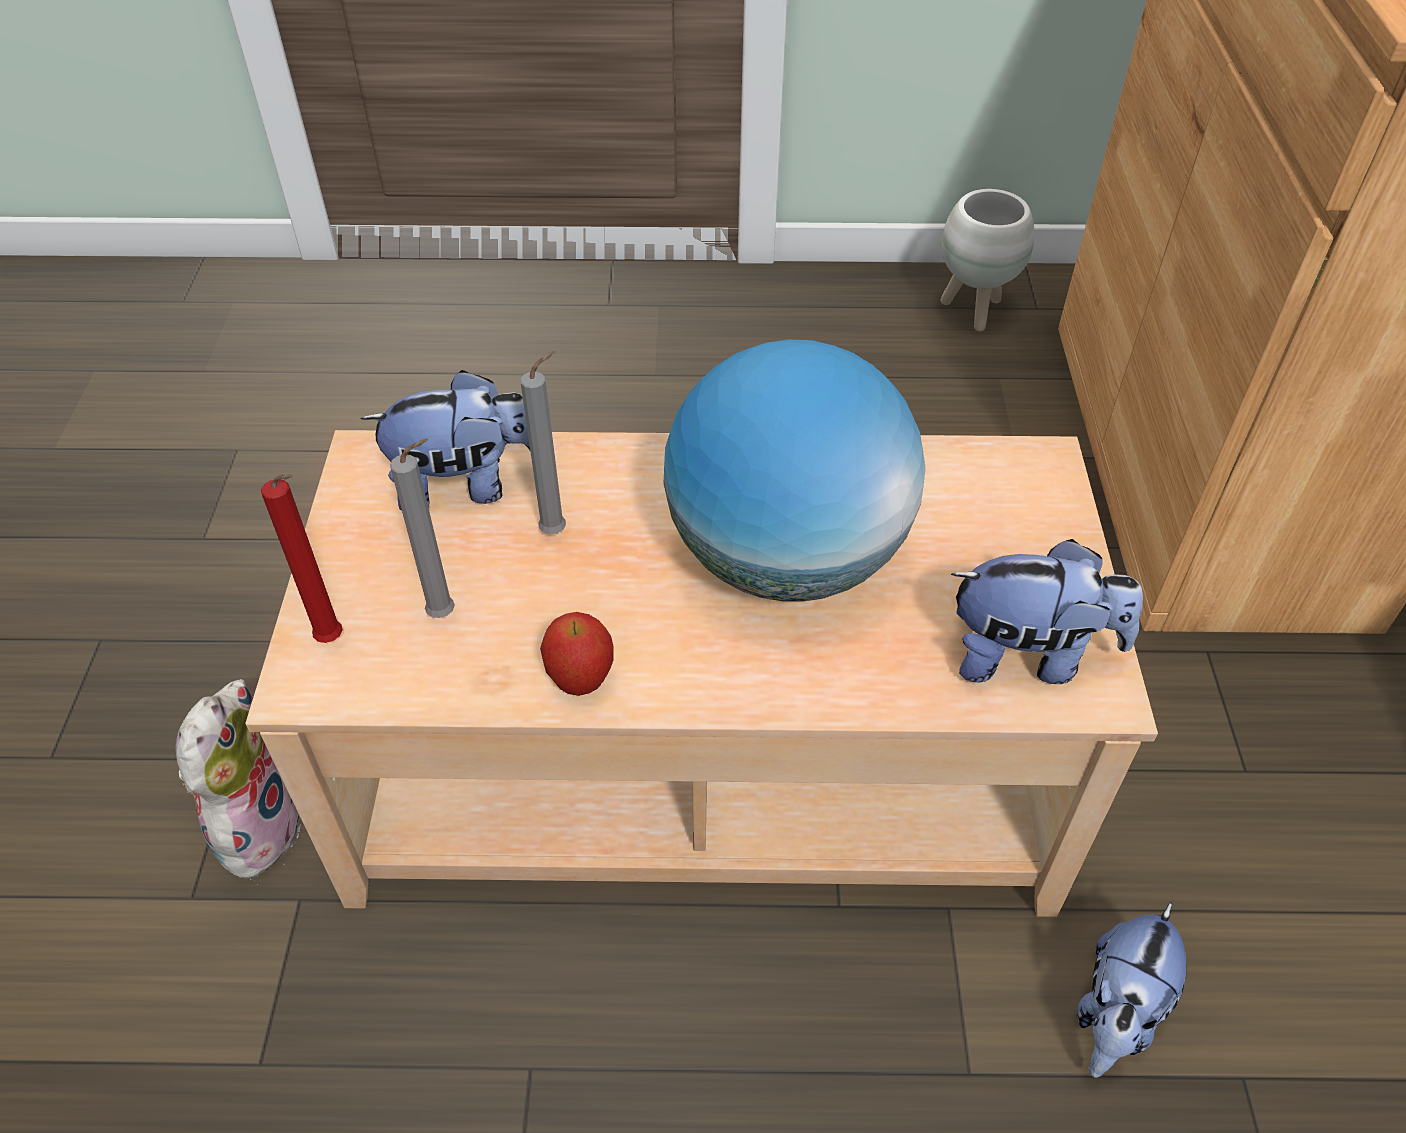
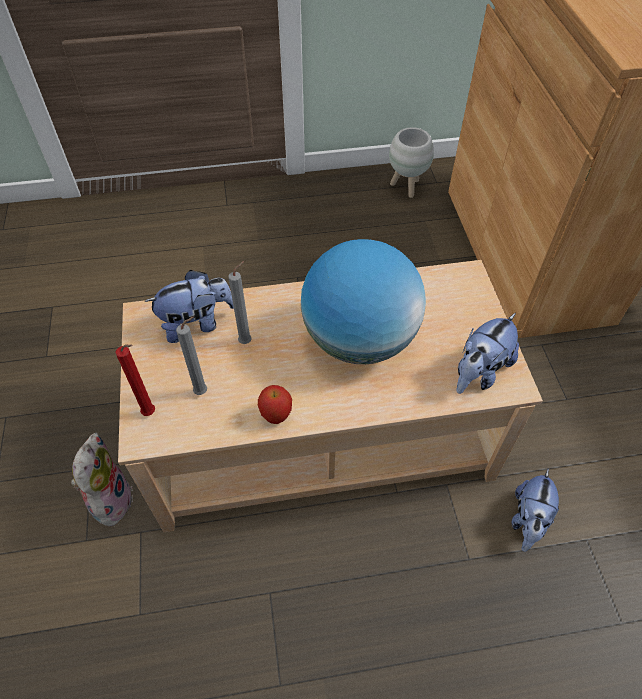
camera: 10 degrees left, 5 degrees up
plush toy [951,539,1143,684] -> plush toy turned 135 degrees clockwise [456,313,519,394]

